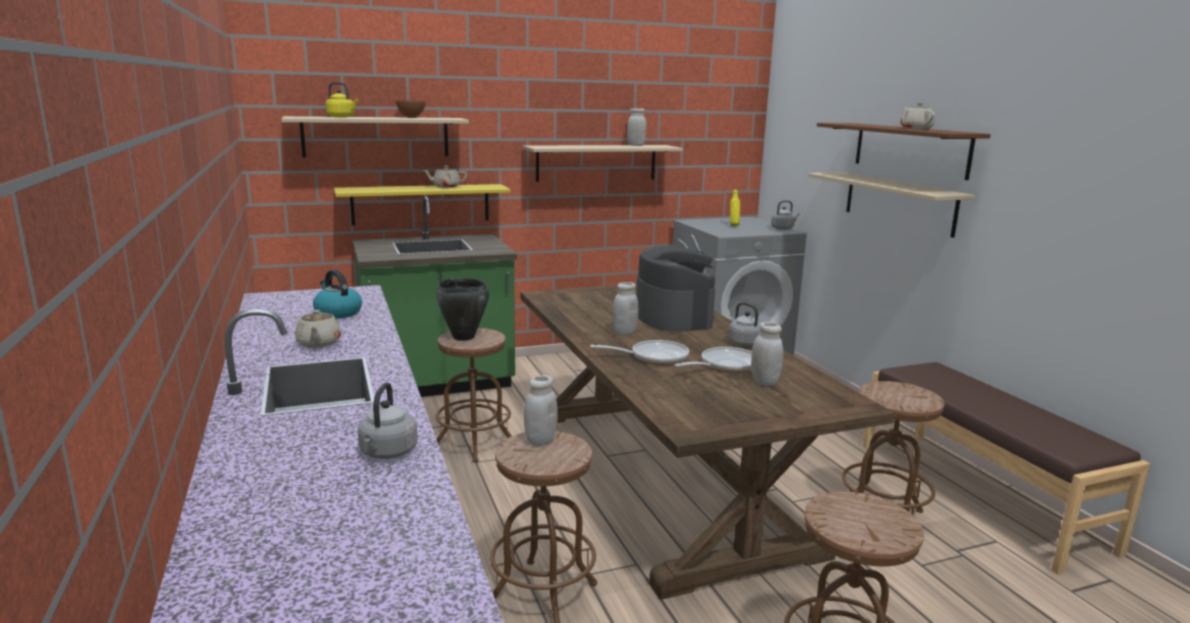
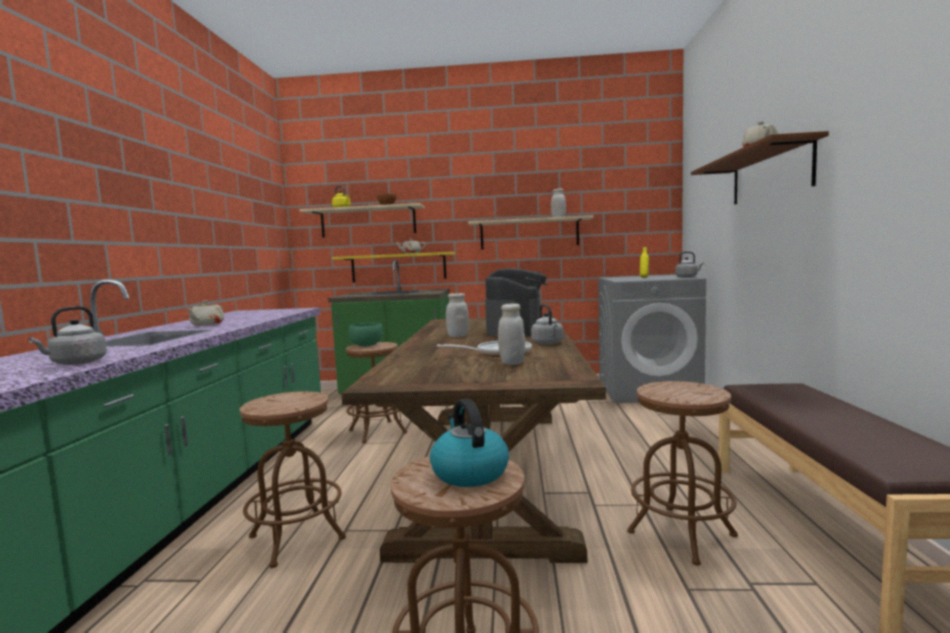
camera: 25 degrees right, 10 degrees down
kettle [313,270,362,319] -> kettle moved to [430,399,509,487]
black cooking pot [436,278,489,341] -> green bowl [349,323,383,346]
white jar [524,375,558,446] -> none
frying pan [590,340,689,365] -> none
beige shelf [808,172,975,238] -> none

